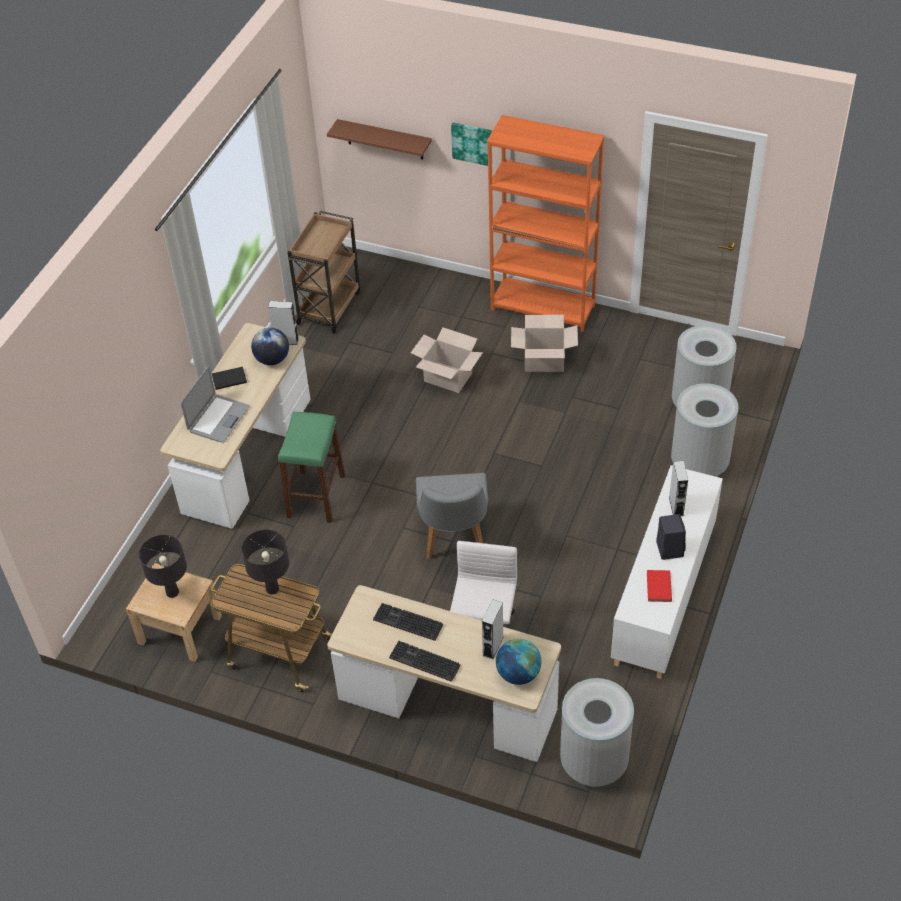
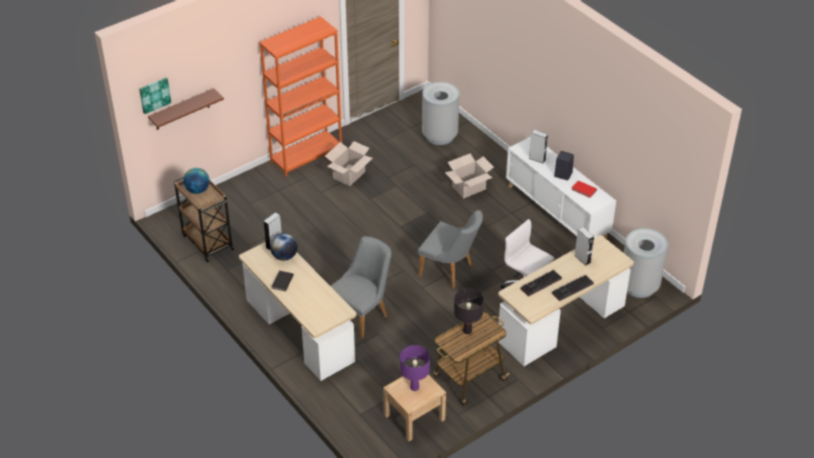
camera: 60 degrees left, 5 degrees down
black table lamp [139,535,187,598] -> purple table lamp [400,345,430,391]
laptop [181,367,250,443] -> none
green stool [278,412,345,523] -> grey chair [331,236,392,339]
cardboard box [411,328,483,393] -> cardboard box moved to [445,154,494,199]
picture [451,123,492,166] -> picture moved to [139,78,171,114]
globe [496,639,541,685] -> globe moved to [183,168,210,194]
grey trash can [671,383,738,477] -> none

